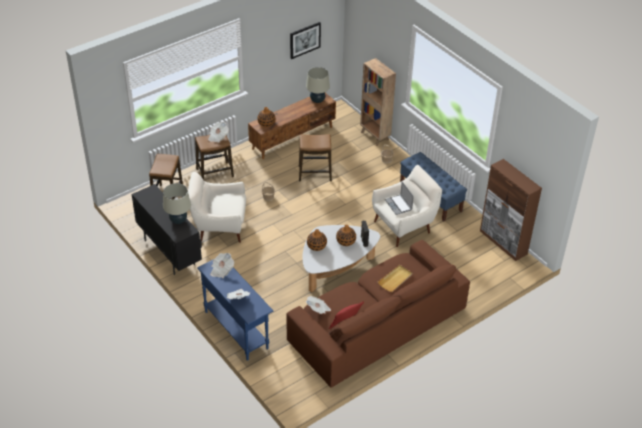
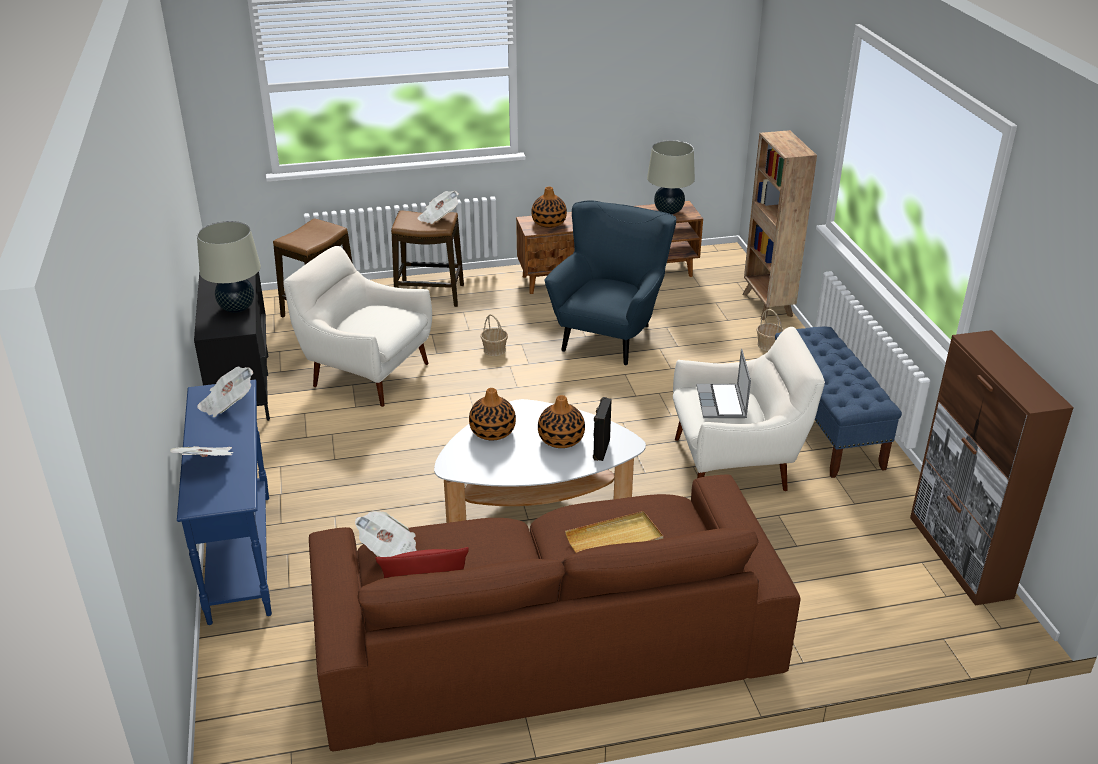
camera: 25 degrees right, 10 degrees down
picture [290,22,321,59] -> none
stool [299,134,332,181] -> blue armchair [544,200,676,365]

